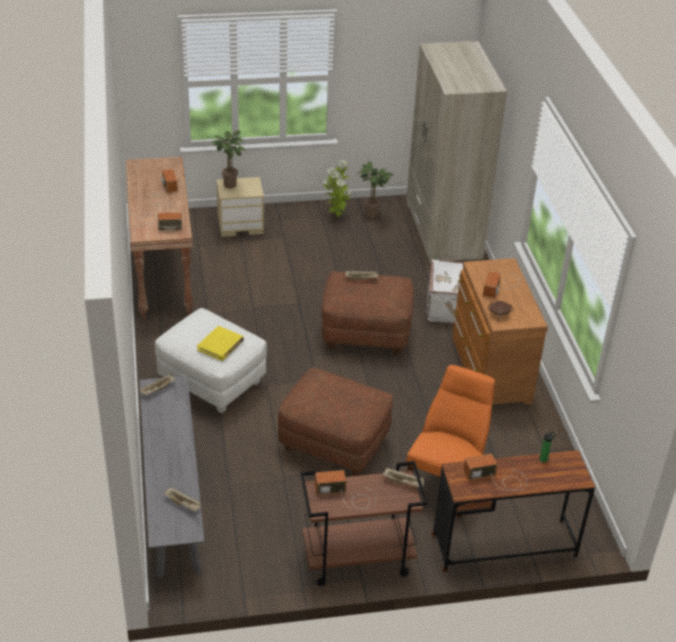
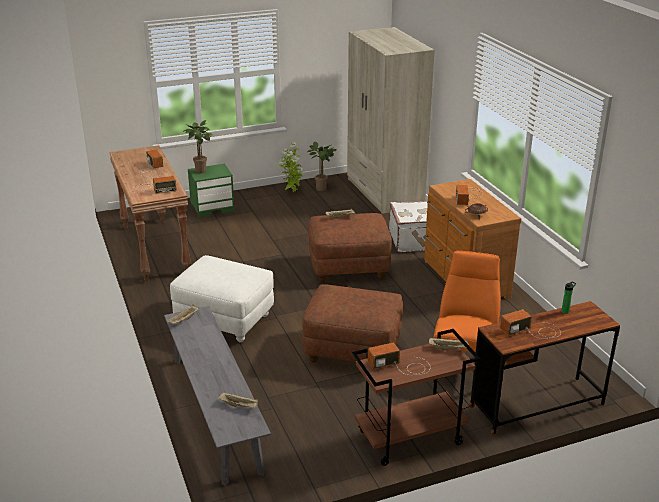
camera: 10 degrees left, 10 degrees down
yellow book [197,326,244,361] -> none
beige nightstand [216,177,264,237] -> green nightstand [188,164,235,217]

